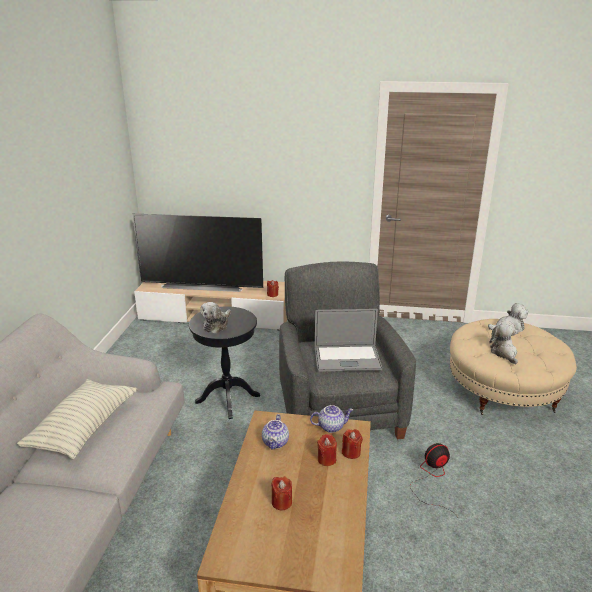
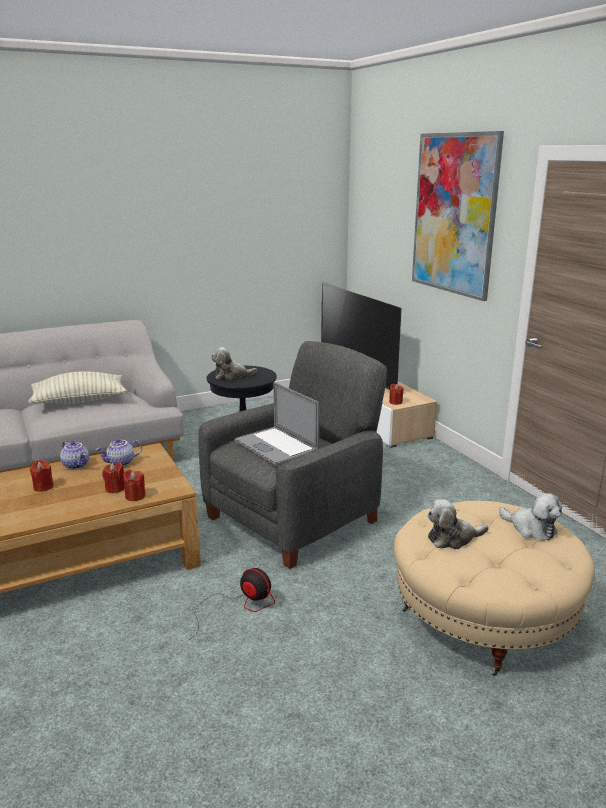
camera: 55 degrees right, 5 degrees down
teapot [310,405,353,433] -> teapot moved to [60,441,89,469]
plush toy [489,324,518,365] -> plush toy turned 150 degrees counterclockwise [427,499,489,549]
none -> picture [412,131,504,301]

